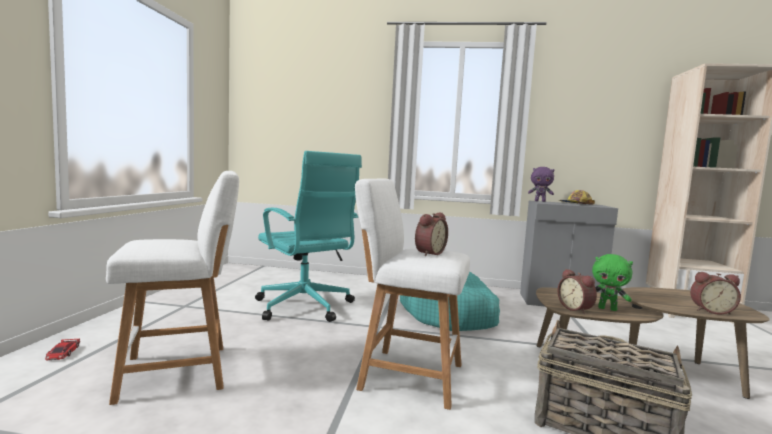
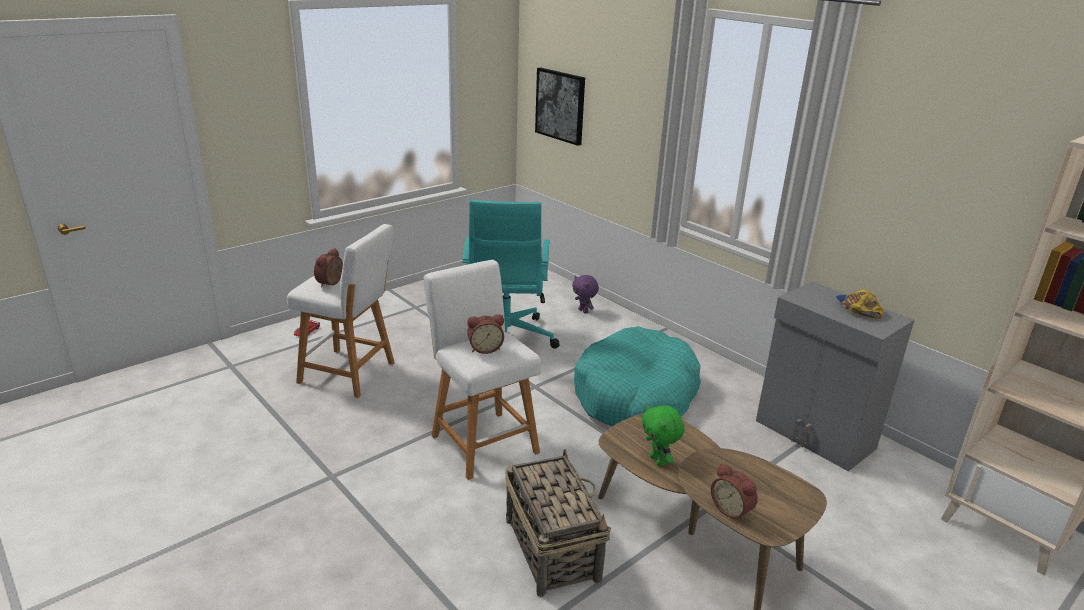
camera: 40 degrees right, 20 degrees up
purple plush toy [528,167,555,202] -> purple plush toy moved to [572,275,599,314]
alarm clock [558,269,597,314] -> alarm clock moved to [314,248,343,287]
none -> picture [535,67,585,146]

